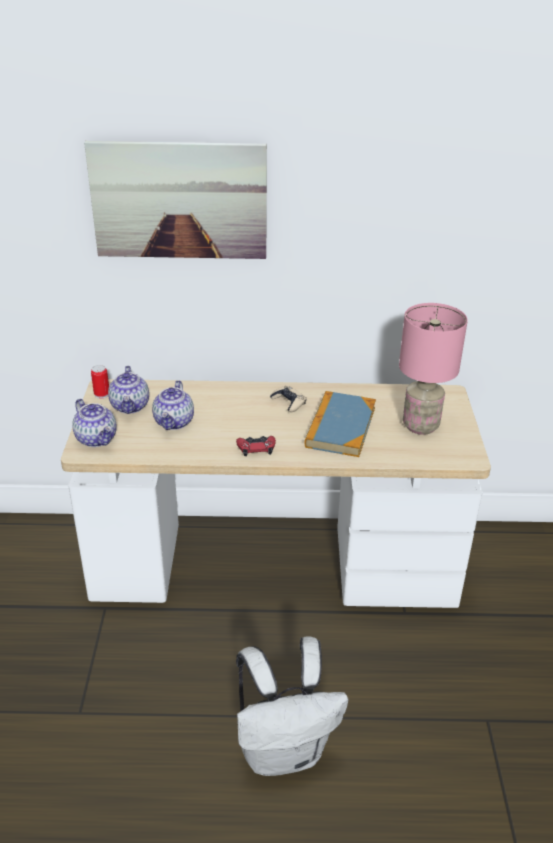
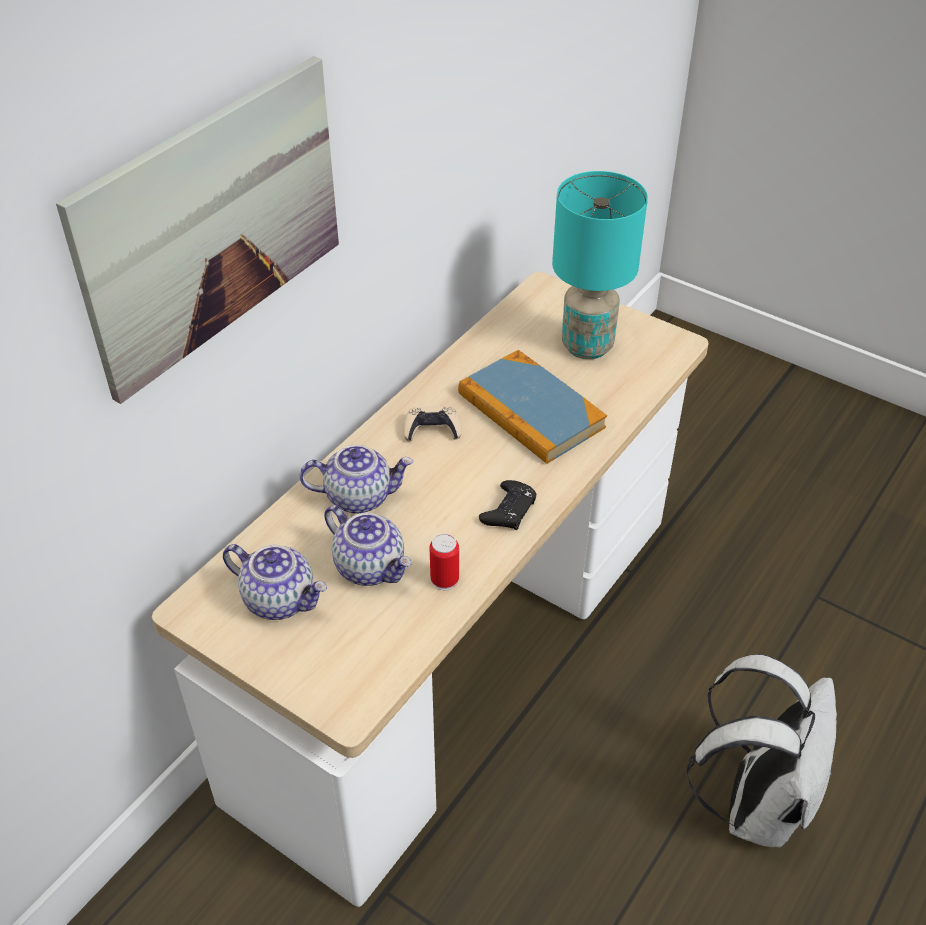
camera: 55 degrees left, 10 degrees up
teapot [72,399,117,447] -> teapot moved to [300,445,413,513]
can [91,365,109,399] -> can moved to [429,534,459,590]
red game controller [236,436,276,456] -> black game controller [479,480,537,530]
pink table lamp [399,303,468,435] -> turquoise table lamp [552,171,648,359]

